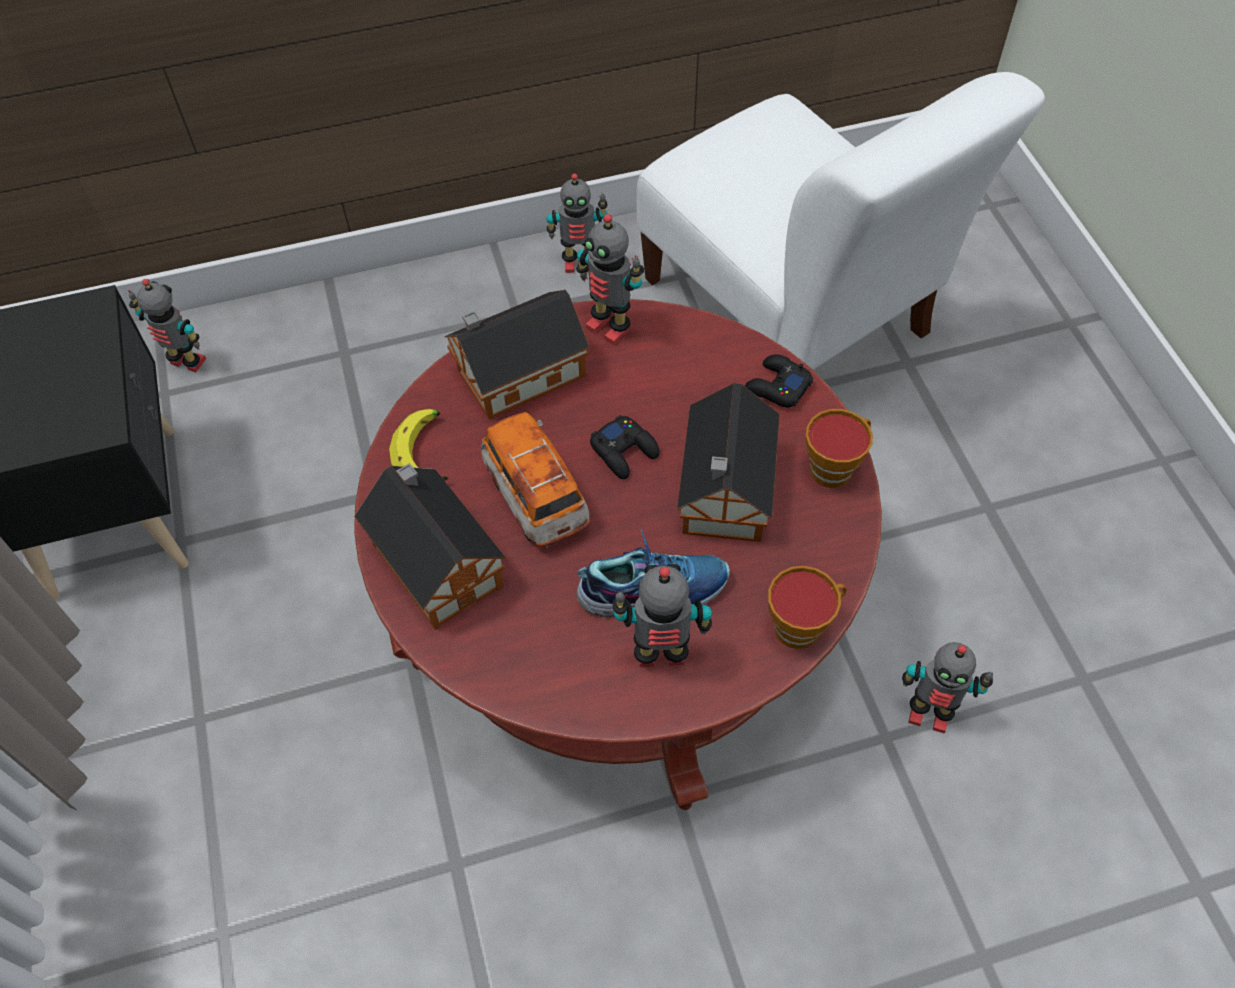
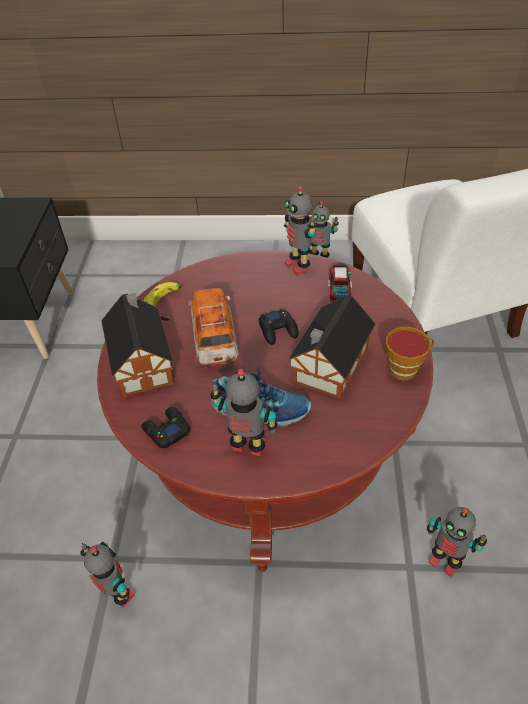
camera: 20 degrees right, 10 degrees down
toy robot [128,279,206,372] -> toy robot moved to [80,542,135,608]
toy house [444,290,590,419] -> none
black game controller [745,354,813,408] -> black game controller moved to [142,407,190,448]
cup [768,566,846,649] -> none
none -> toy truck [328,264,352,302]

